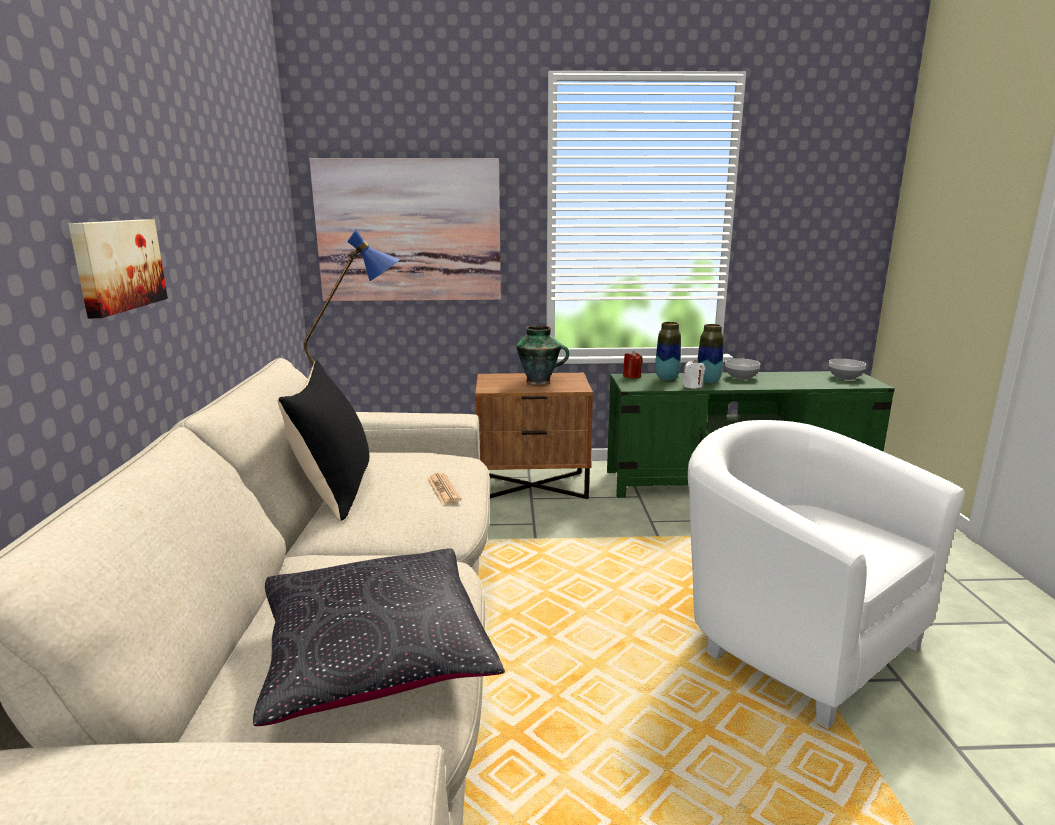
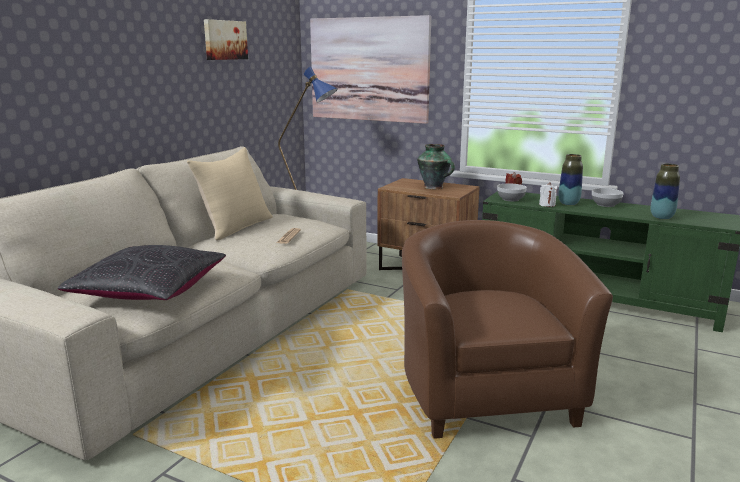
camera: 30 degrees right, 0 degrees up
picture [68,219,168,318] -> picture moved to [204,19,248,60]
black pillow [277,360,369,521] -> beige pillow [187,147,273,240]
vase [655,322,681,380] -> vase moved to [651,164,680,219]
white armchair [688,420,965,729] -> brown armchair [402,220,613,439]
bowl [829,359,866,380] -> bowl moved to [497,184,527,201]

